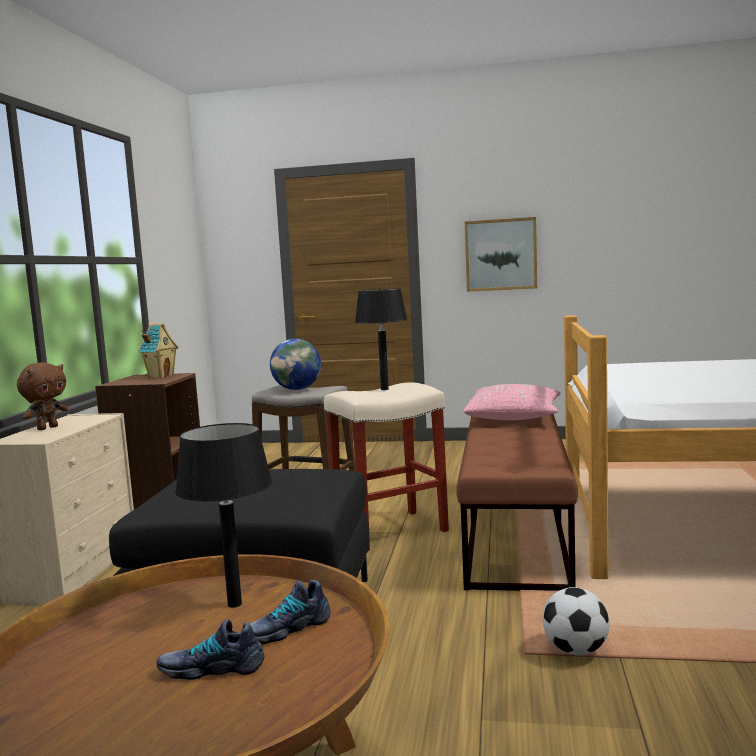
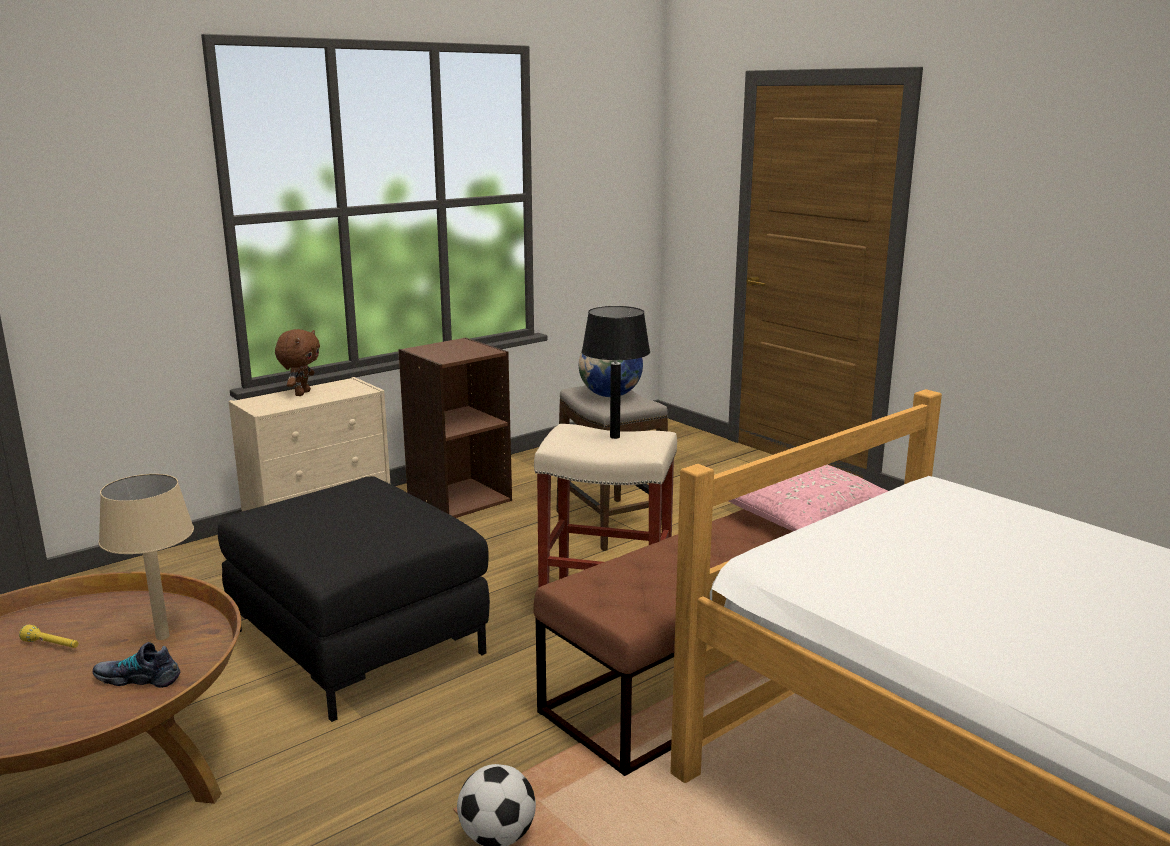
camera: 40 degrees right, 10 degrees up
brown plush toy [17,362,68,430] -> brown plush toy turned 60 degrees counterclockwise [275,329,320,396]
toy house [138,323,179,378] -> none
shoe [156,619,265,680] -> none
black table lamp [175,423,273,608] -> beige table lamp [99,474,194,640]
picture [465,217,537,292] -> none
none -> yellow flashlight [19,625,79,648]

